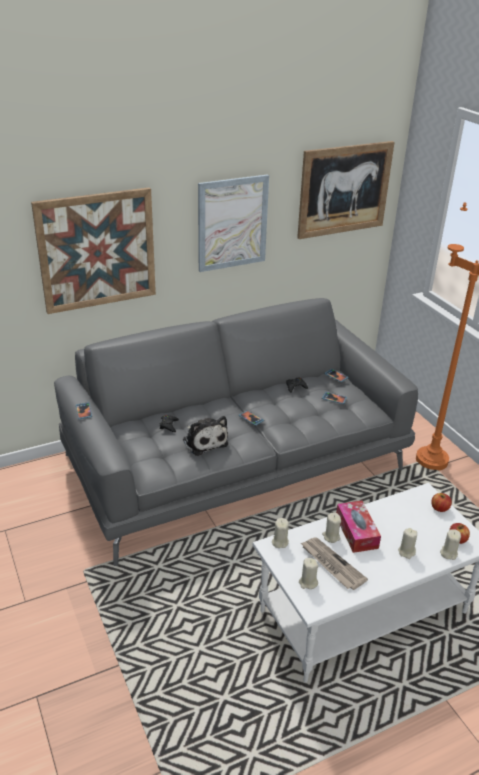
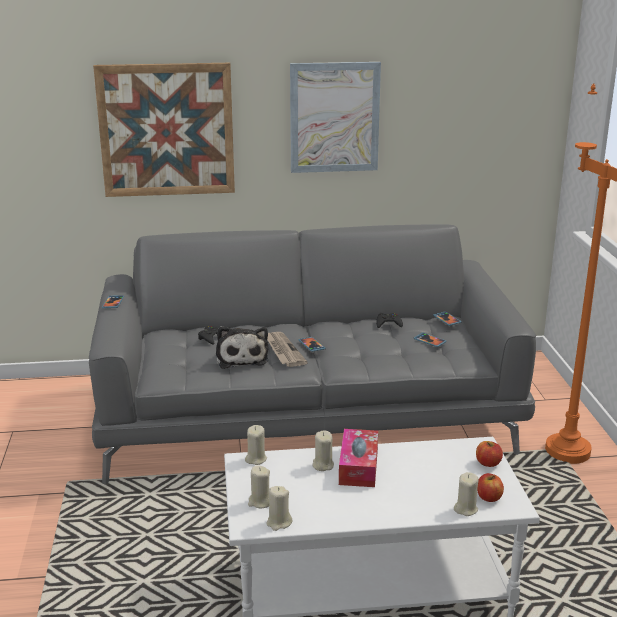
camera: 20 degrees right, 10 degrees down
picture [297,141,394,239] -> none
newspaper [301,537,368,590] -> newspaper moved to [267,332,308,367]
beige candle [398,528,417,559] -> beige candle moved to [266,486,292,531]

